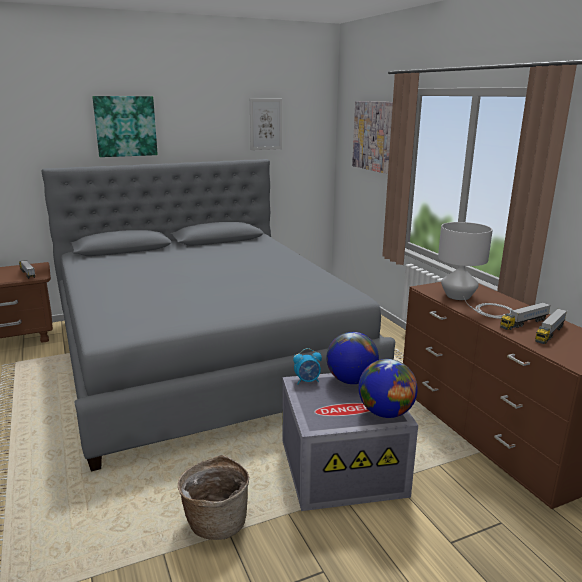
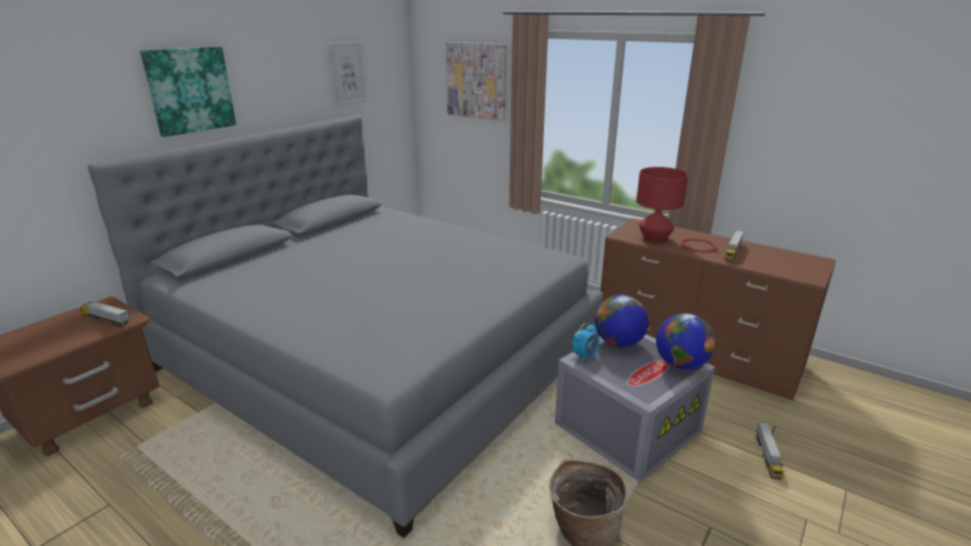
camera: 30 degrees left, 5 degrees up
grey table lamp [438,222,513,319] -> red table lamp [636,167,718,253]
toy truck [535,308,567,344] -> toy truck moved to [756,422,784,480]

